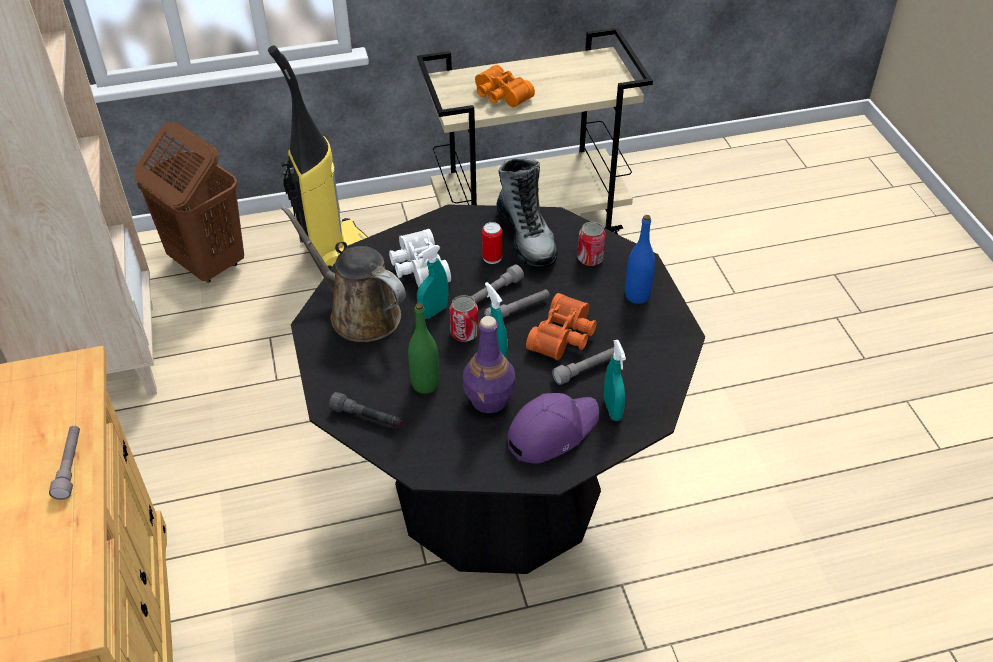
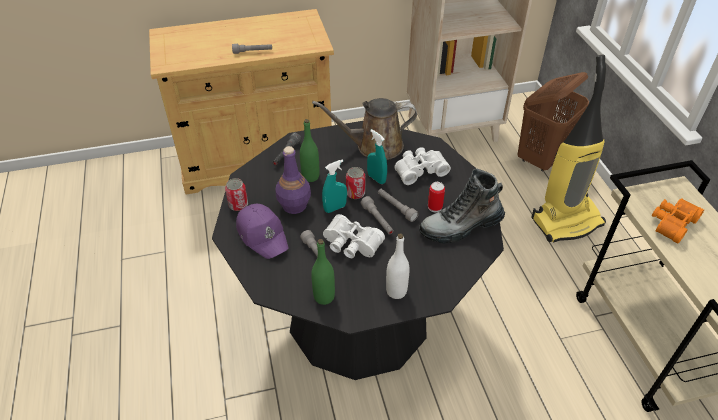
camera: 90 degrees right, 0 degrees up
brown watering can [281,205,406,342] -> brown watering can turned 135 degrees counterclockwise [312,98,417,160]
orange binoculars [526,293,597,360] -> white binoculars [323,214,385,258]
can [578,222,606,266] -> can moved to [225,178,248,211]
turquoise spray bottle [604,340,626,421] -> none
blue bottle [625,215,655,304] -> white bottle [386,233,410,299]
none -> green bottle [311,239,335,305]

